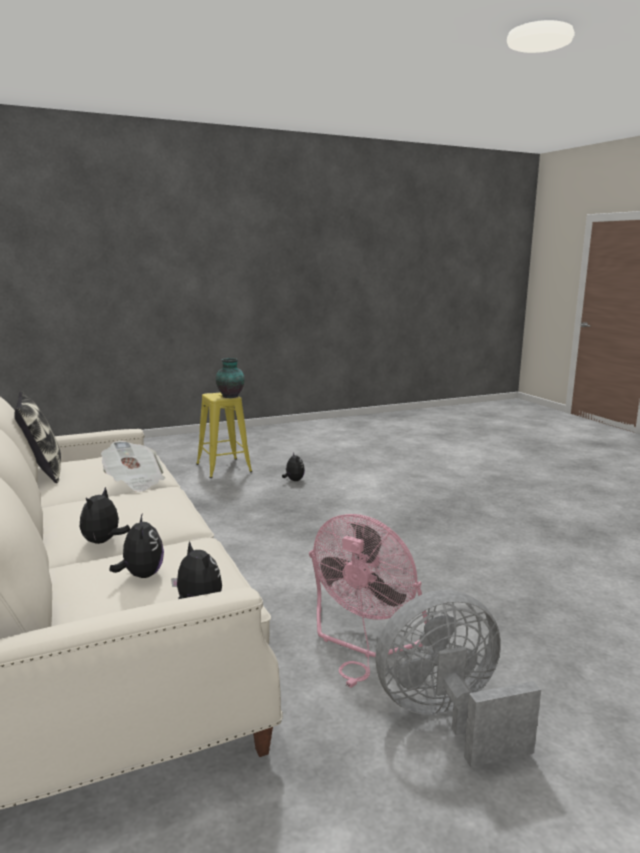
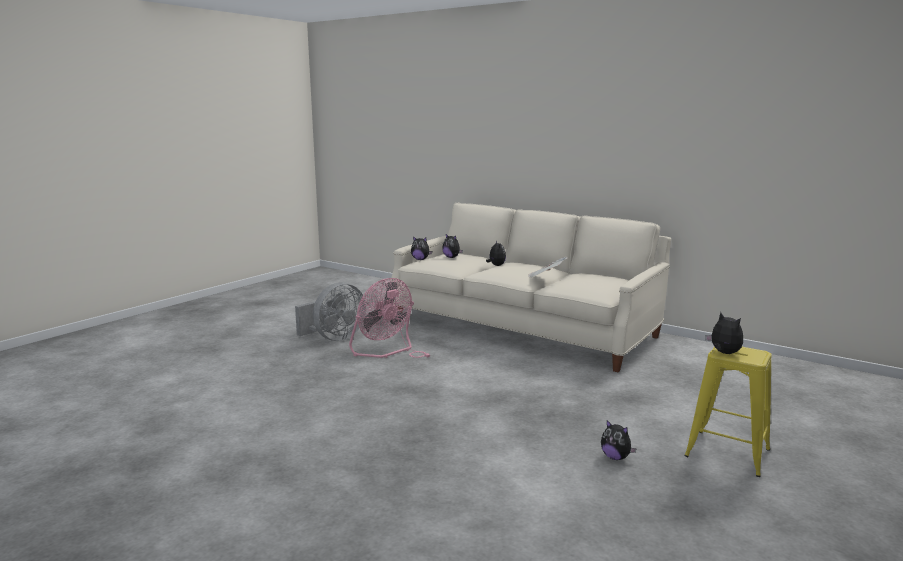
camera: 150 degrees right, 0 degrees up
pillow [14,391,61,483] -> none
vase [216,358,245,398] -> plush toy [705,312,743,354]
pink fan [309,514,427,688] -> pink fan turned 135 degrees clockwise [349,278,430,358]

